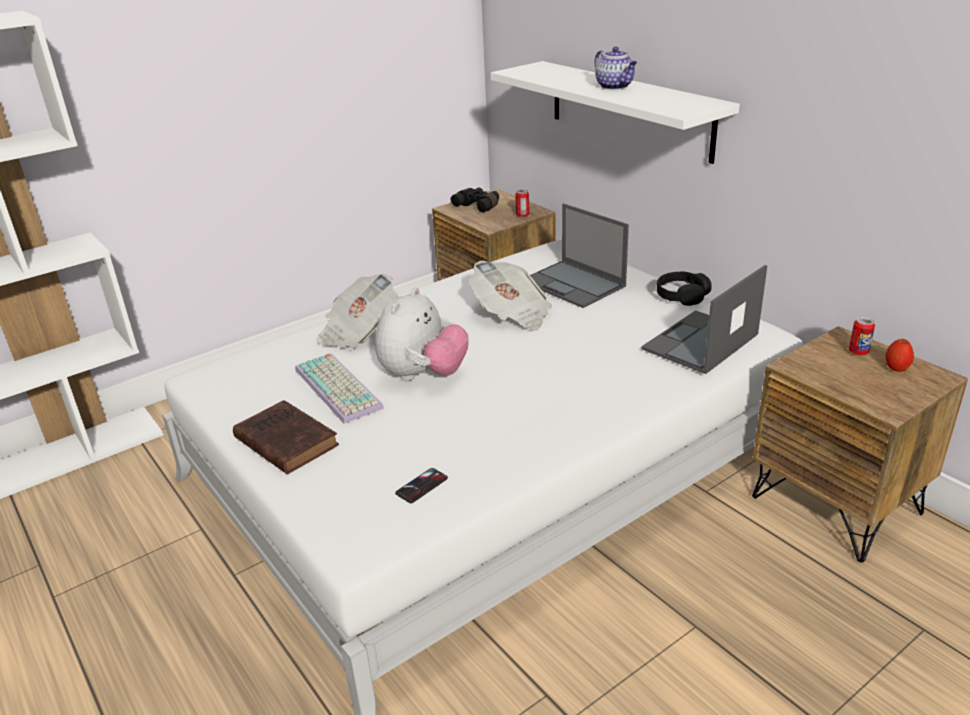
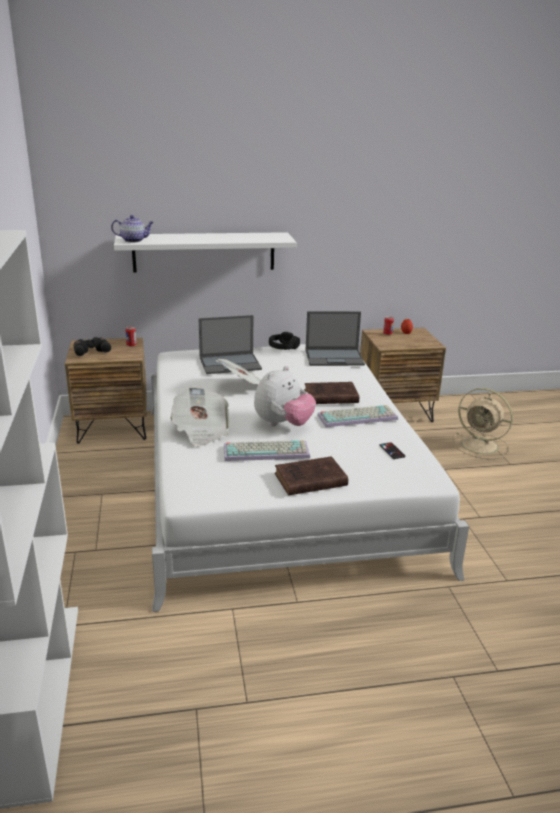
camera: 65 degrees left, 5 degrees down
plush toy [375,287,469,381] -> plush toy turned 75 degrees clockwise [254,366,316,426]
teapot [595,47,637,90] -> teapot moved to [111,215,154,243]
laptop [641,265,767,374] -> laptop turned 75 degrees counterclockwise [305,311,365,366]
none -> brown book [304,382,359,404]
none -> keyboard [317,405,398,427]
none -> beige fan [453,388,513,459]

